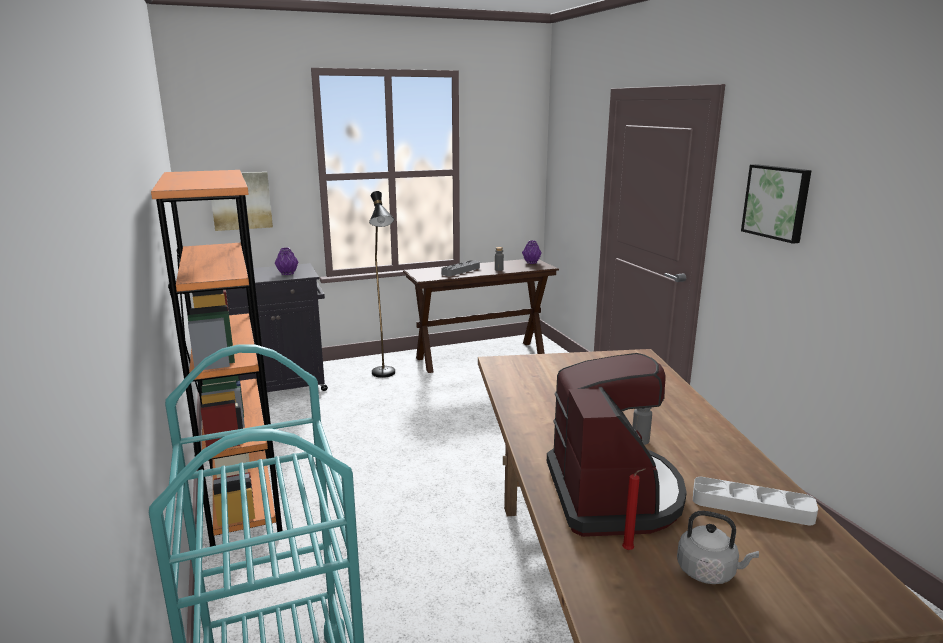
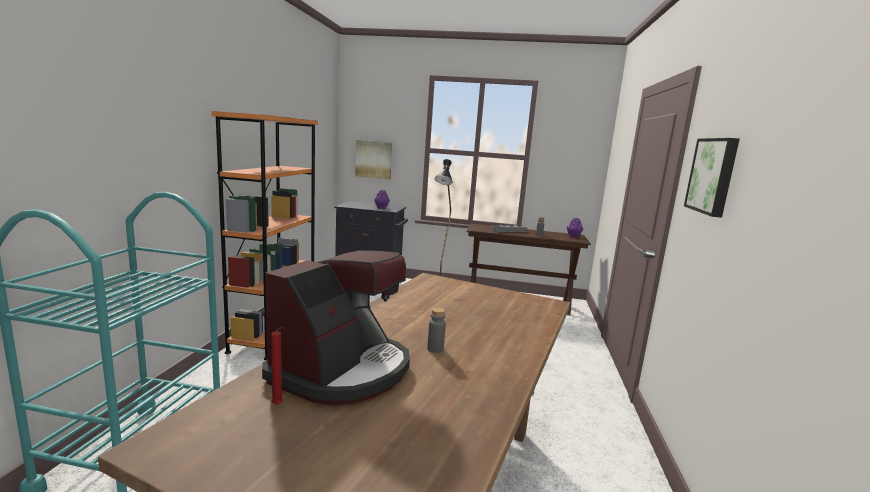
camera: 30 degrees right, 5 degrees down
grey kettle [677,511,759,584] -> none
grey tray [693,477,818,526] -> none

